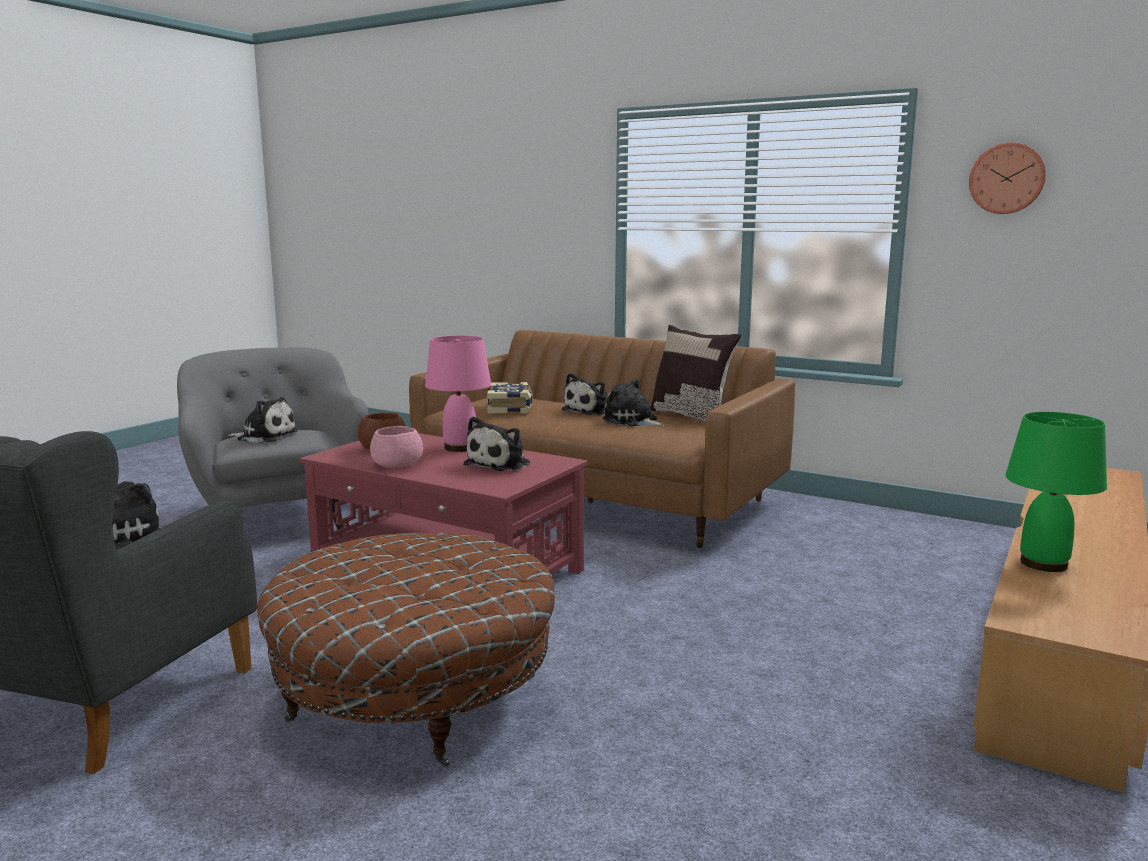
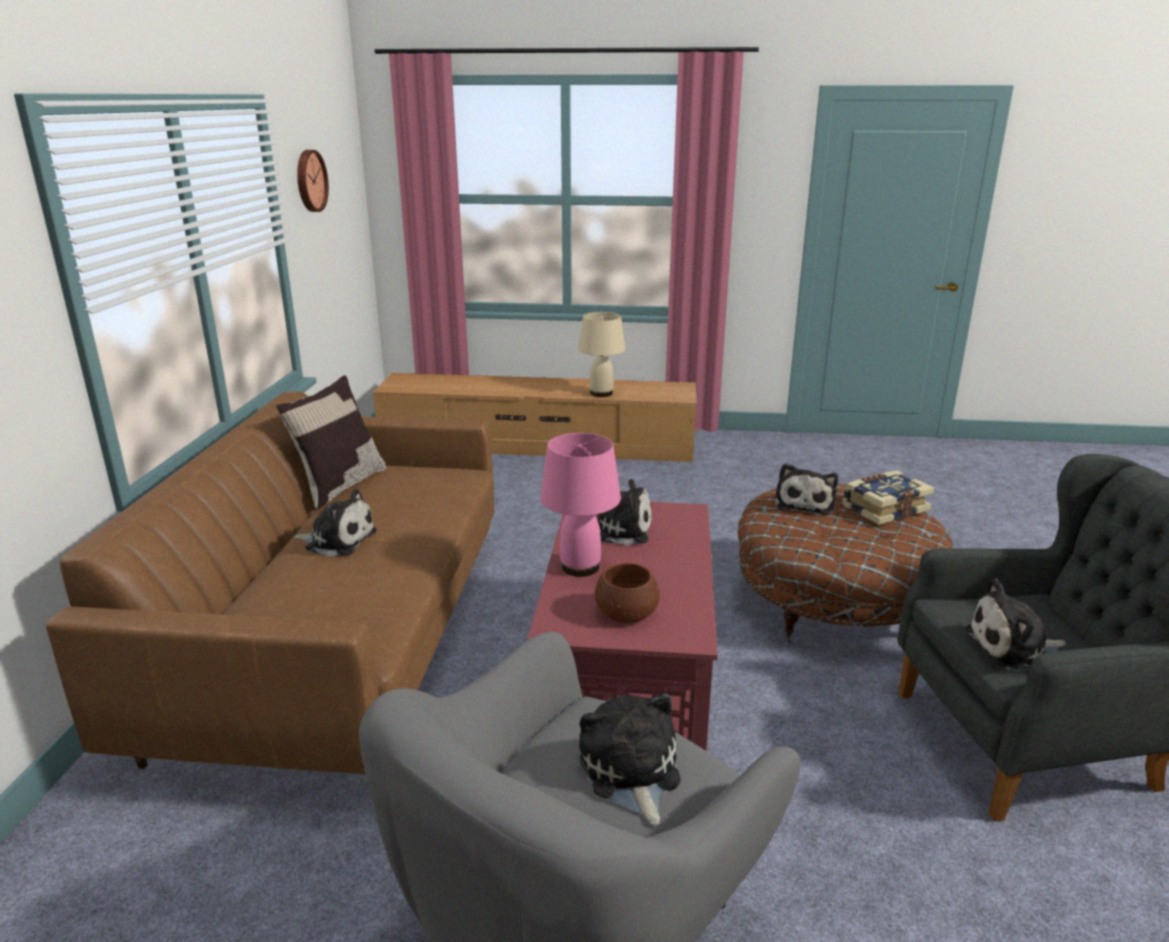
camera: 115 degrees left, 10 degrees up
pink bowl [370,426,423,468] -> none
book [487,382,533,414] -> book moved to [842,470,934,525]
plush toy [602,378,666,426] -> plush toy moved to [775,463,838,515]
green table lamp [1005,412,1107,572] -> beige table lamp [578,312,625,397]

